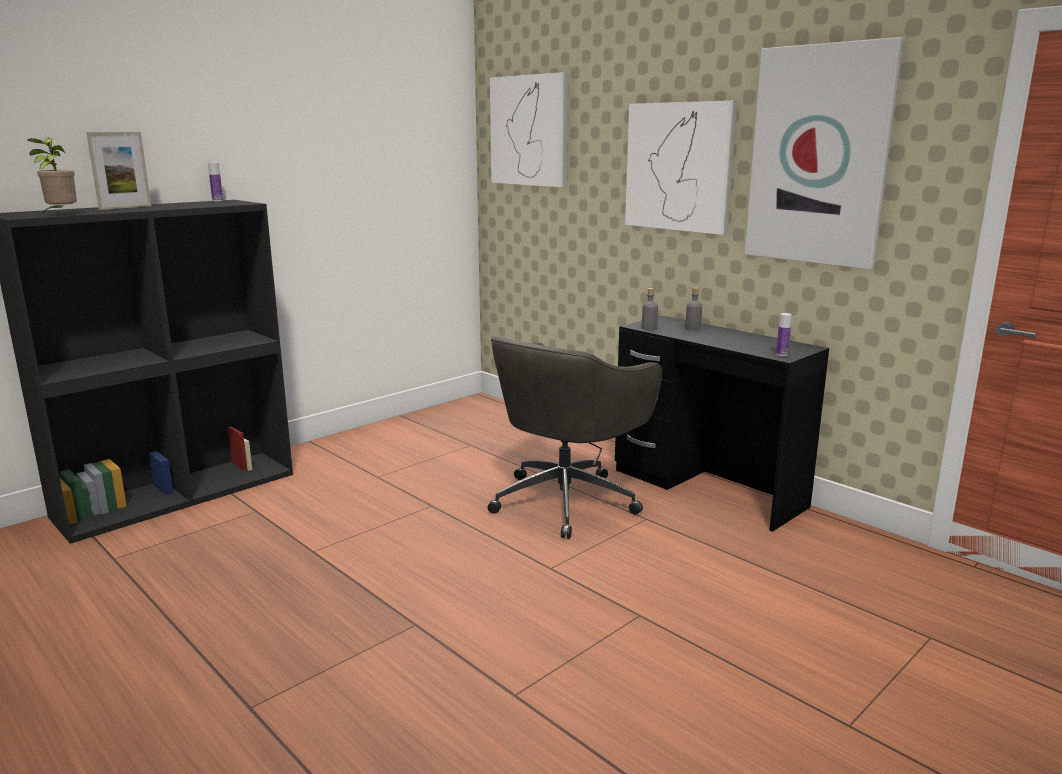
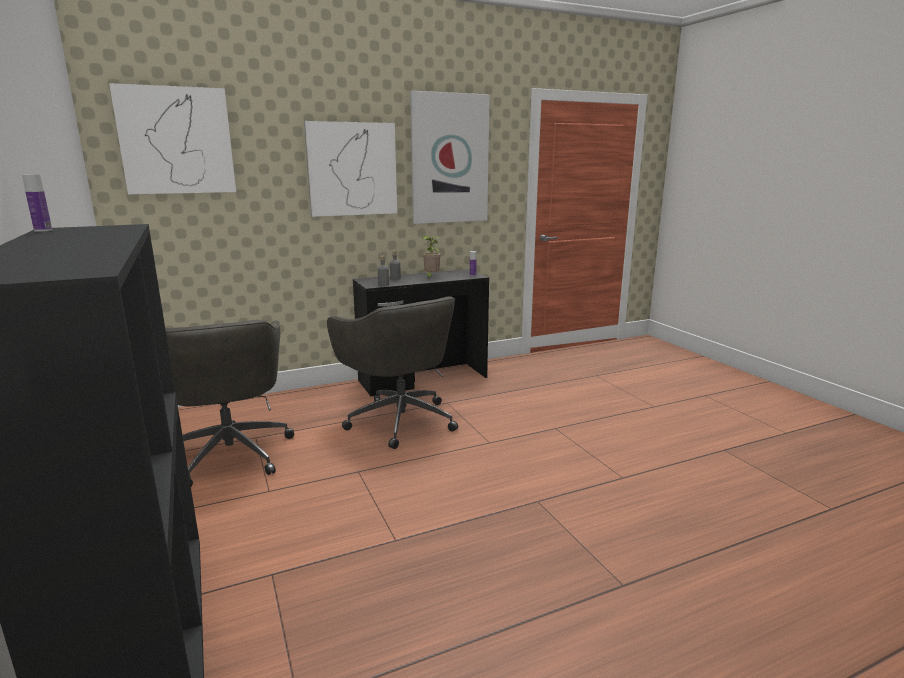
camera: 70 degrees left, 0 degrees up
potted plant [28,137,77,213] -> potted plant moved to [422,236,441,278]
picture frame [86,132,151,210] -> none
none -> grey office chair [165,320,294,486]

